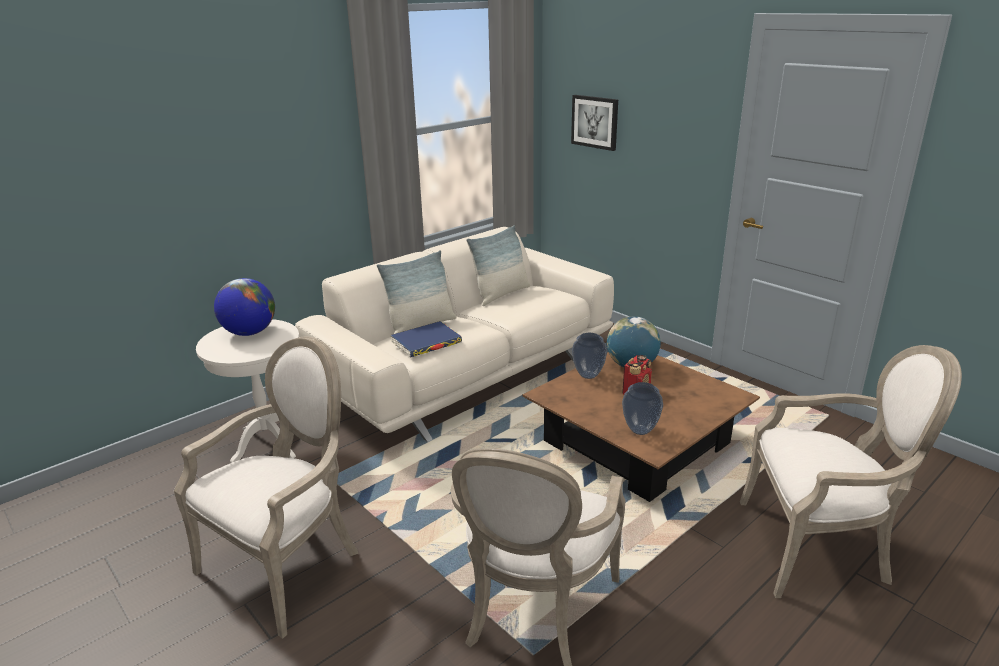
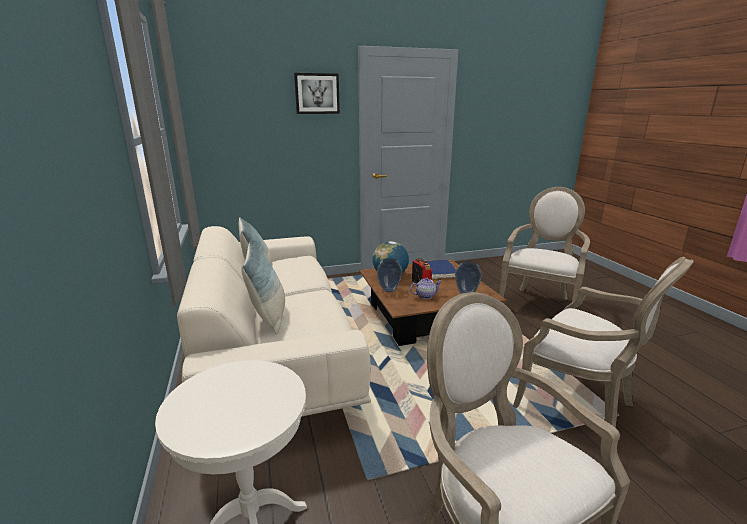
camera: 65 degrees left, 5 degrees down
globe [214,278,275,336] -> none
blue book [390,321,462,357] -> blue book moved to [426,260,457,279]
picture [571,95,618,151] -> picture moved to [294,73,340,114]
none -> teapot [410,278,442,299]

